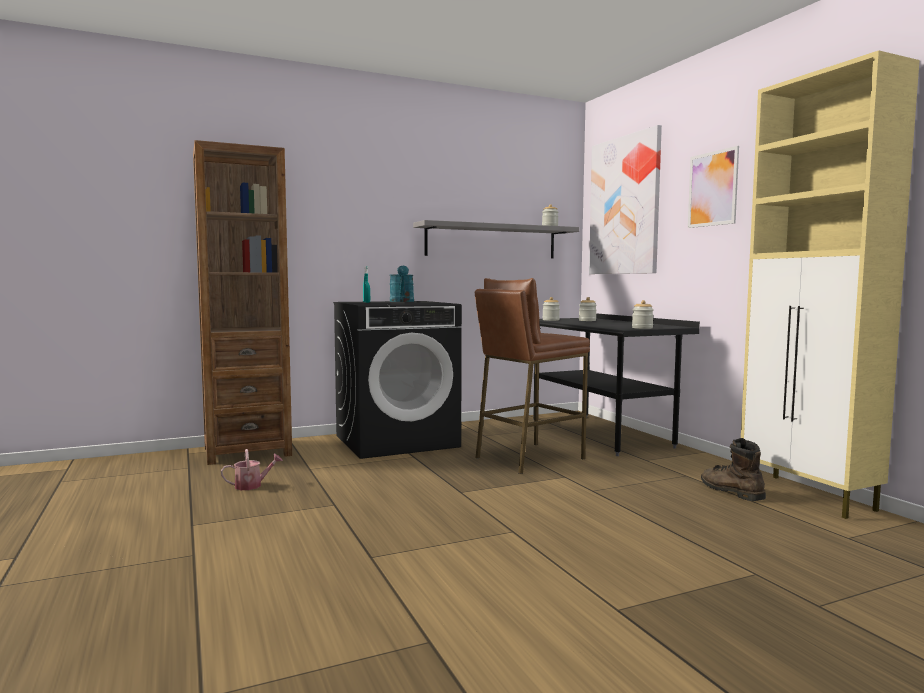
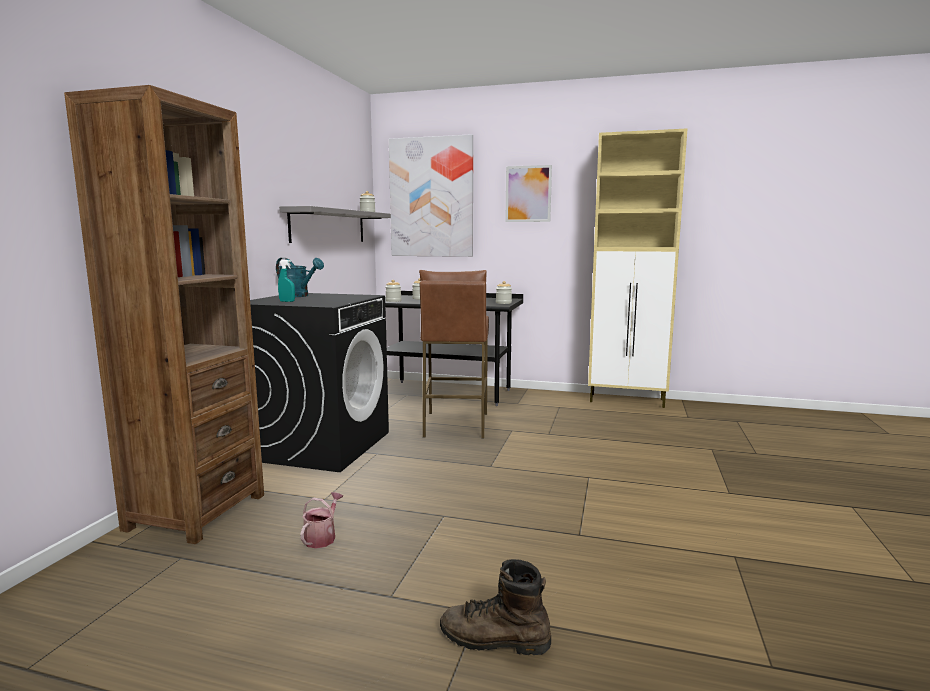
camera: 50 degrees left, 5 degrees up
brown boot [701,438,766,501] -> brown boot moved to [440,559,551,655]

